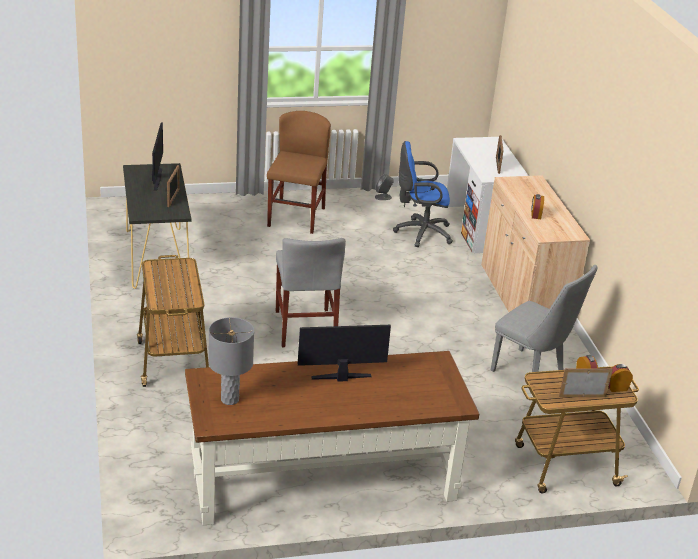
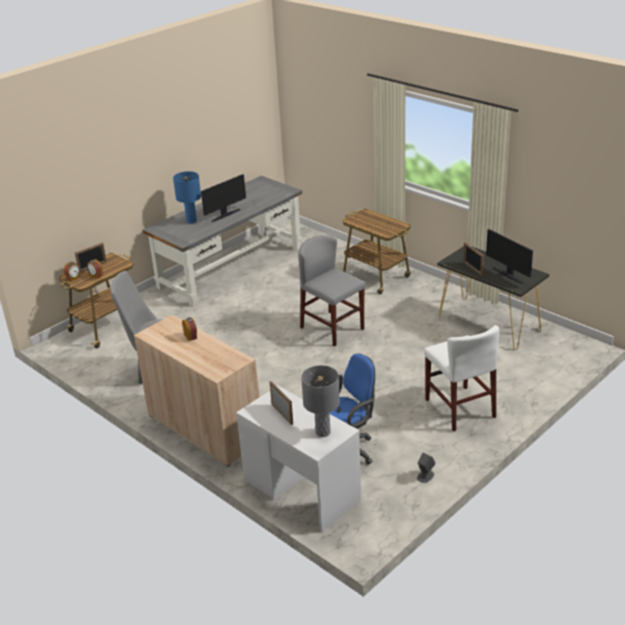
camera: 150 degrees right, 0 degrees up
brown desk [185,351,479,525] -> grey desk [143,176,302,307]
grey table lamp [208,317,254,405] -> grey table lamp moved to [301,365,340,437]
brown chair [267,111,331,234] -> white chair [424,325,499,432]
none -> blue table lamp [173,171,201,224]

